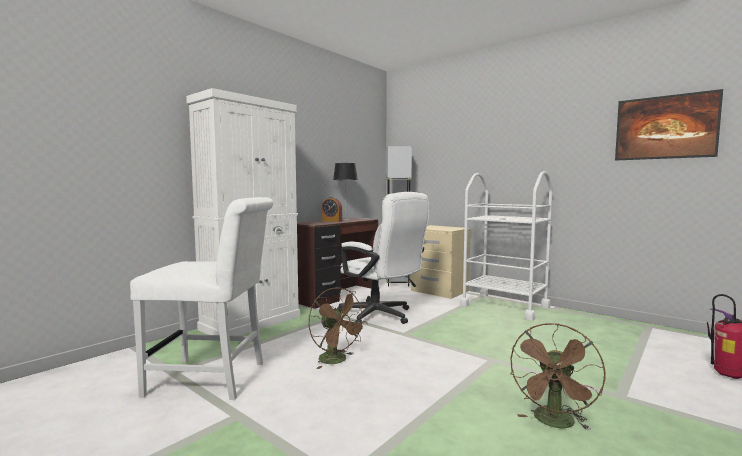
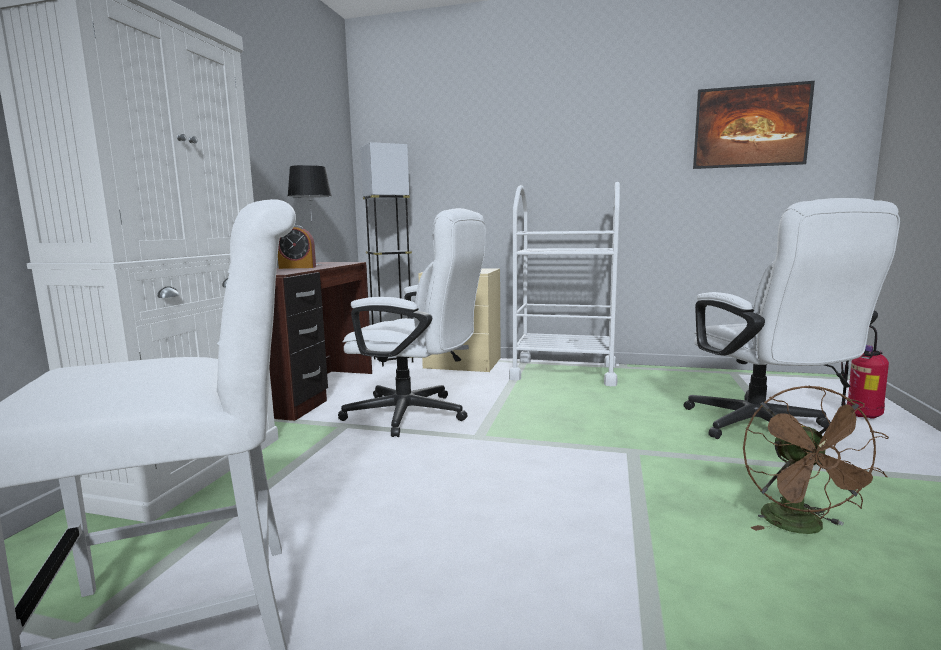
camera: 25 degrees left, 5 degrees up
brown fan [309,287,367,369] -> none
none -> white office chair [683,198,900,439]

